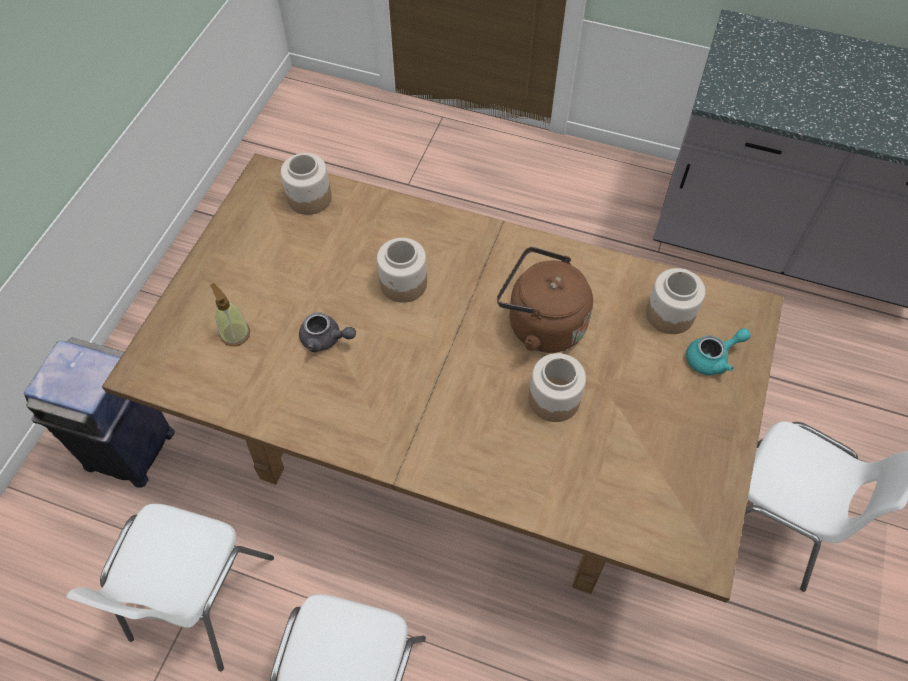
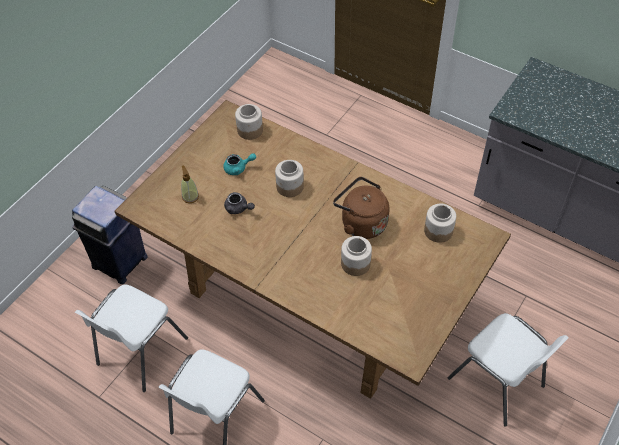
camera: 15 degrees right, 5 degrees down
turquoise teapot [686,328,751,375] -> turquoise teapot moved to [223,153,256,175]

